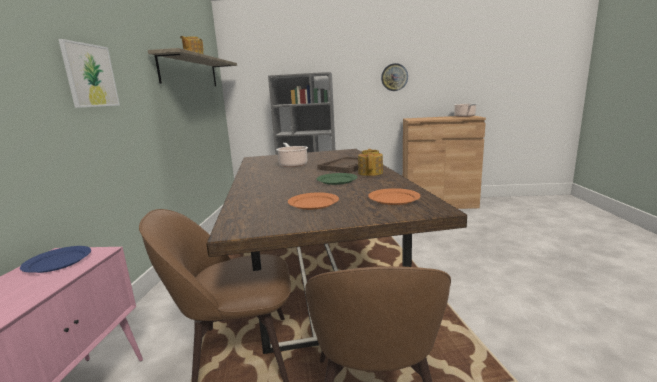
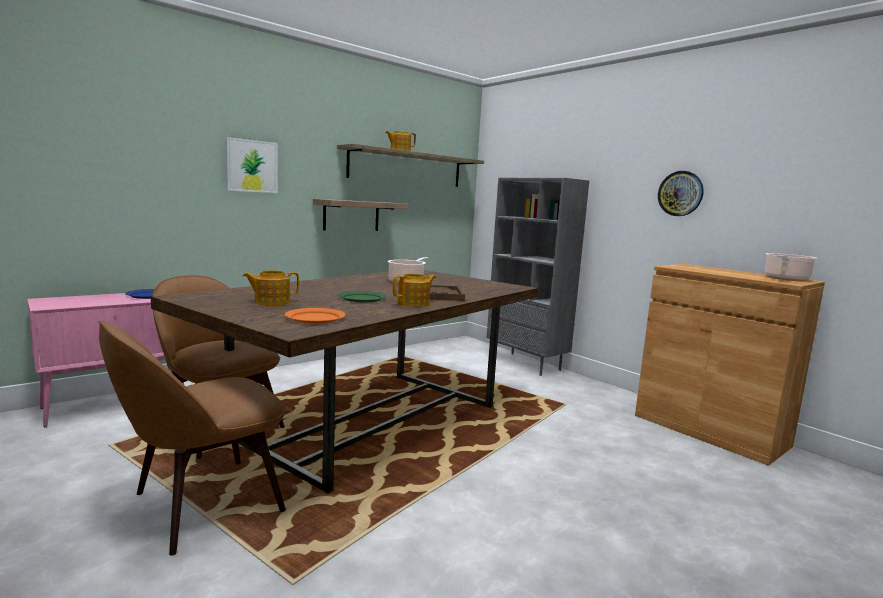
camera: 45 degrees right, 5 degrees down
orange plate [288,192,339,210] -> teapot [243,270,299,306]
none -> shelf [313,199,408,231]

